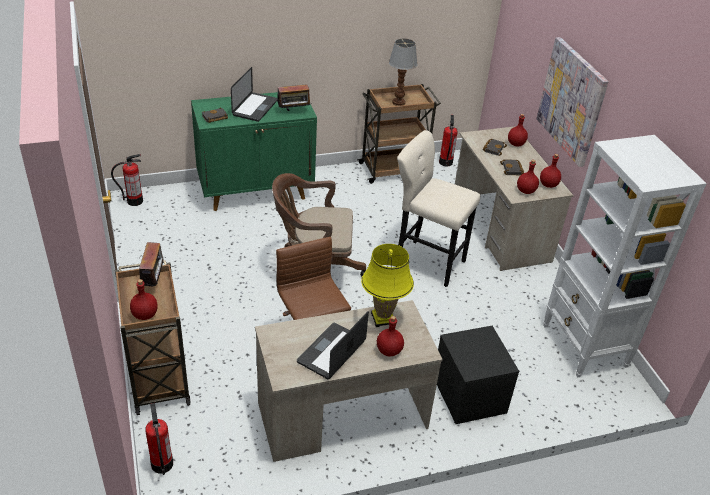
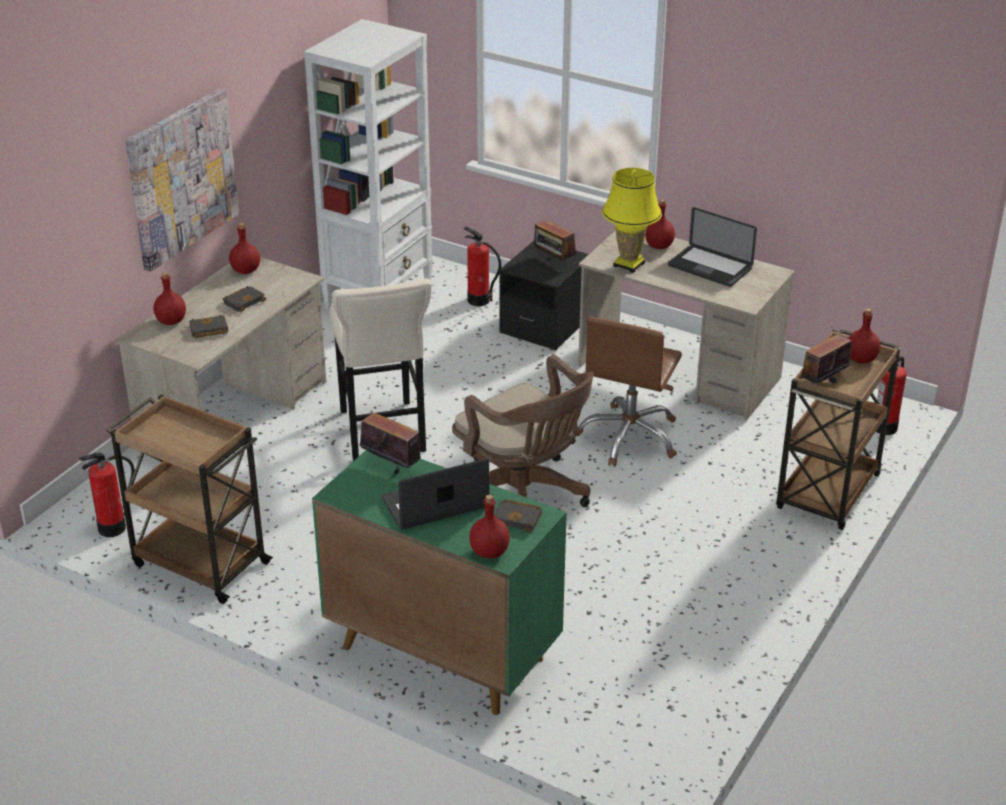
camera: 130 degrees left, 5 degrees down
fire extinguisher [111,154,143,206] -> fire extinguisher moved to [463,227,501,306]
laptop [297,311,369,379] -> laptop turned 45 degrees clockwise [668,207,757,287]
table lamp [389,38,418,106] -> none
red bottle [517,160,539,194] -> red bottle moved to [469,495,510,558]
none -> radio [534,219,576,261]

